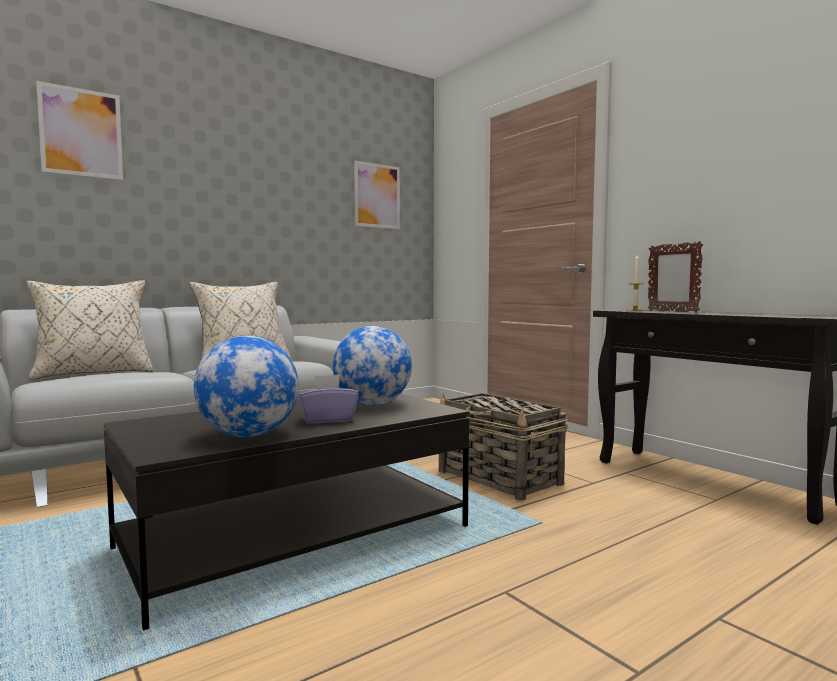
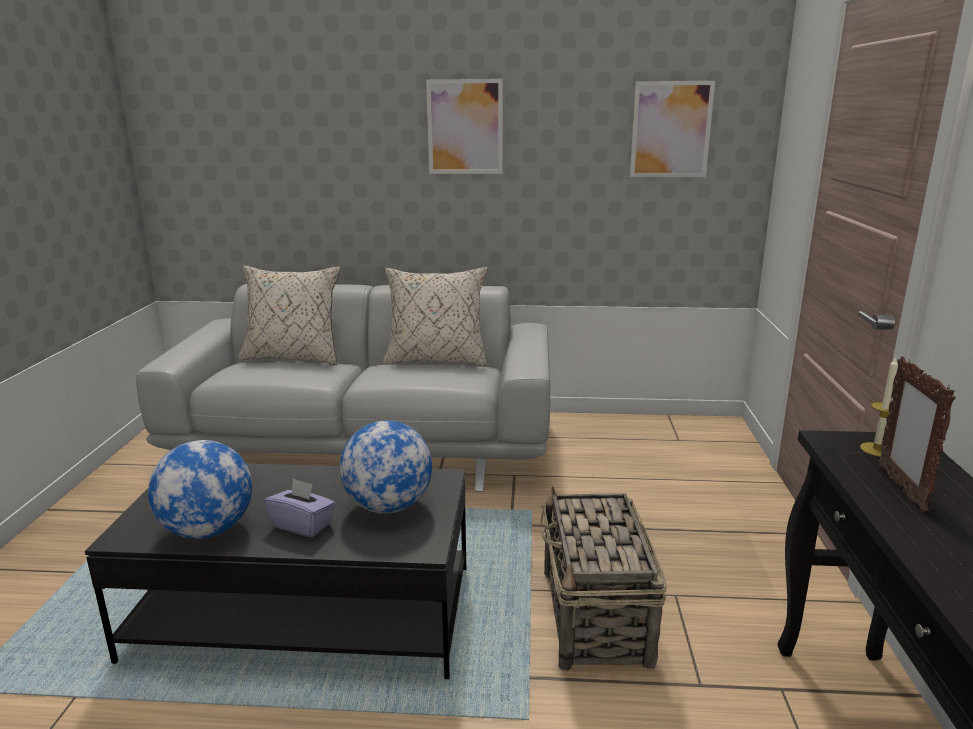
camera: 40 degrees right, 15 degrees up
picture [36,81,123,180] -> picture moved to [426,79,503,174]

